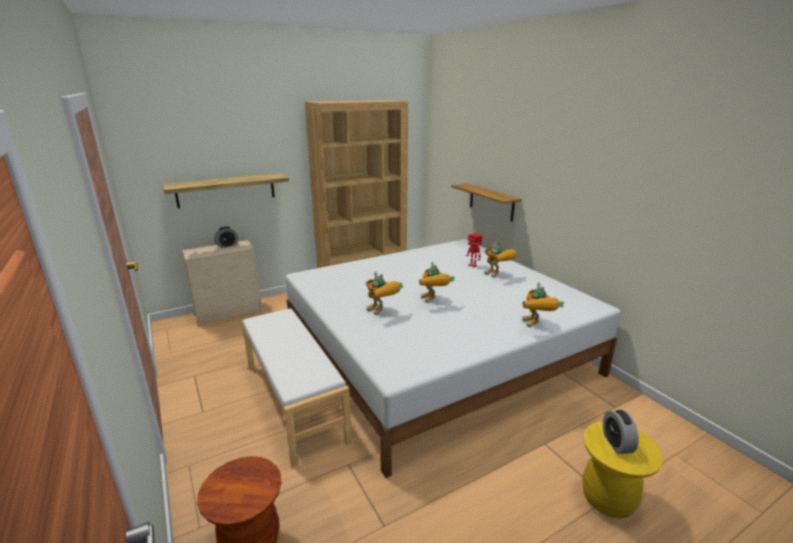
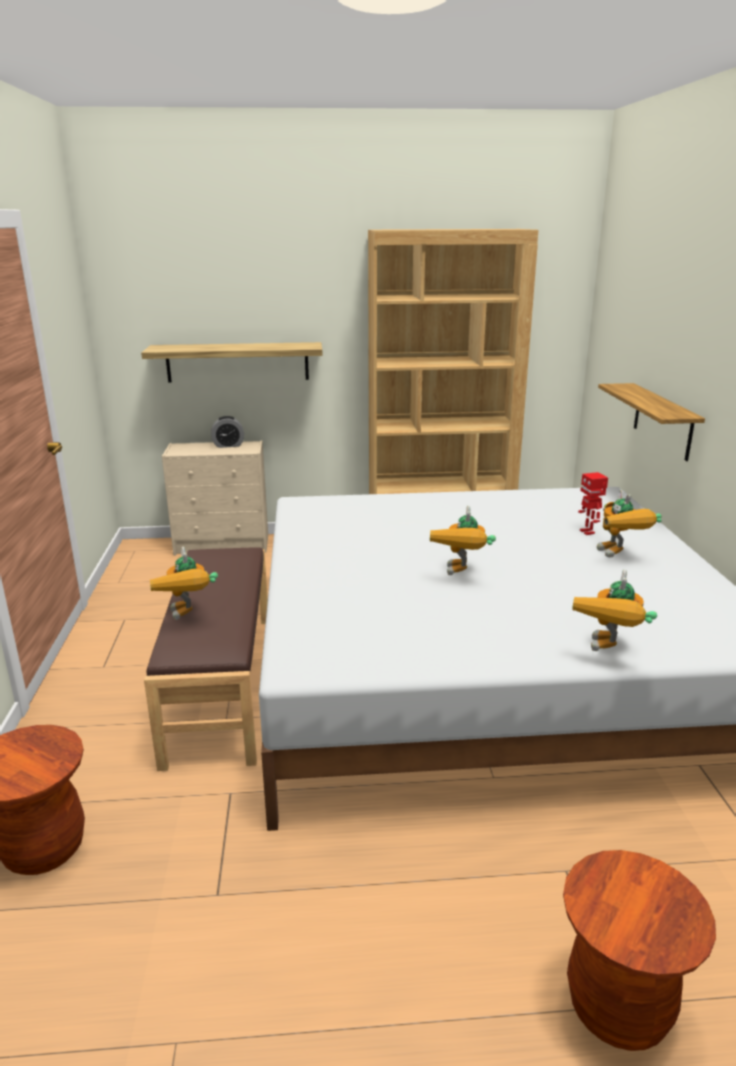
camera: 25 degrees right, 0 degrees up
white bench [242,308,352,467] -> brown bench [144,548,268,771]
toy robot [366,271,403,315] -> toy robot moved to [150,547,218,620]
yellow stool [582,421,663,518] -> brown stool [563,850,716,1051]
alarm clock [603,410,639,454] -> none

